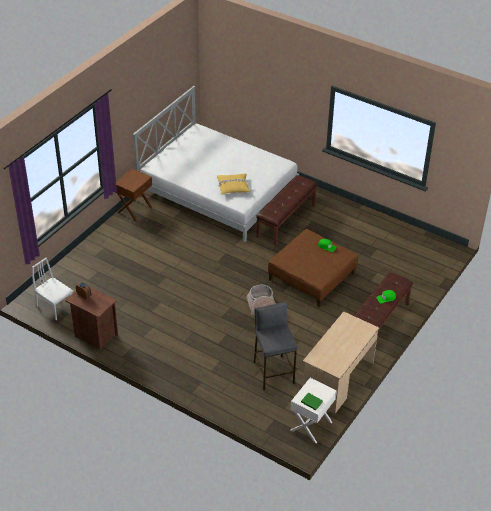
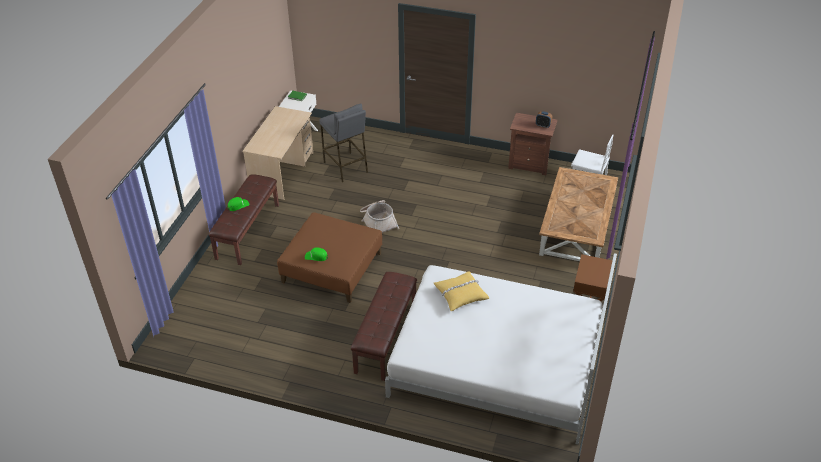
camera: 165 degrees right, 0 degrees up
none -> brown coffee table [539,167,618,261]

